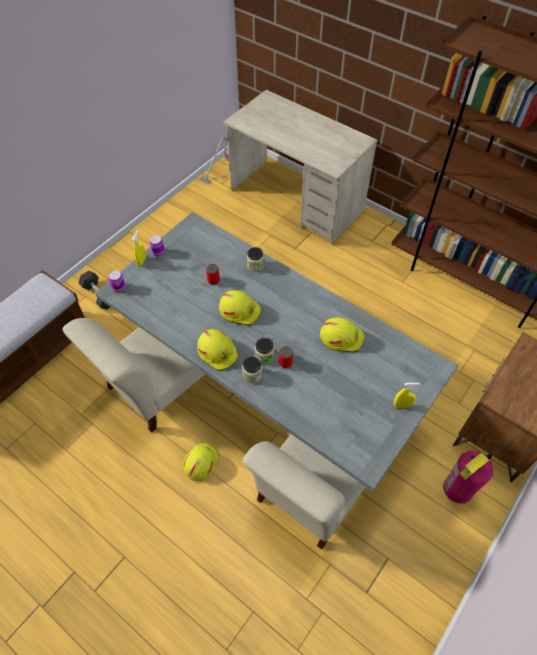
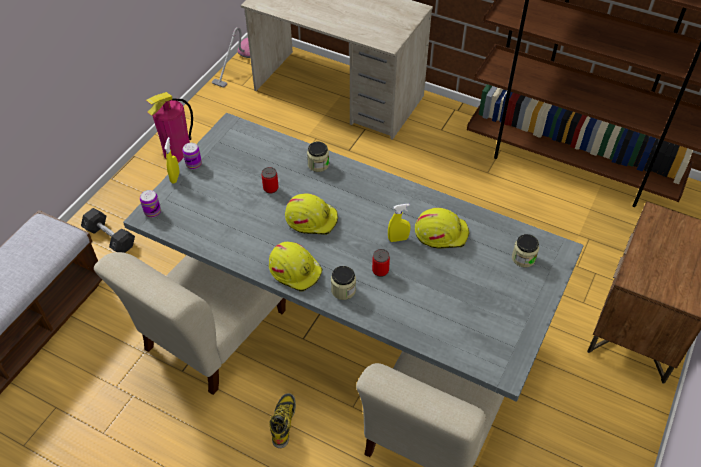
camera: 10 degrees left, 5 degrees down
yellow hard hat [183,443,219,481] -> boot [270,393,296,448]
jar [254,338,274,364] -> jar moved to [512,234,539,267]
yellow spray bottle [394,383,419,408] -> yellow spray bottle moved to [388,204,411,242]
fire extinguisher [443,451,493,504] -> fire extinguisher moved to [146,92,193,162]

